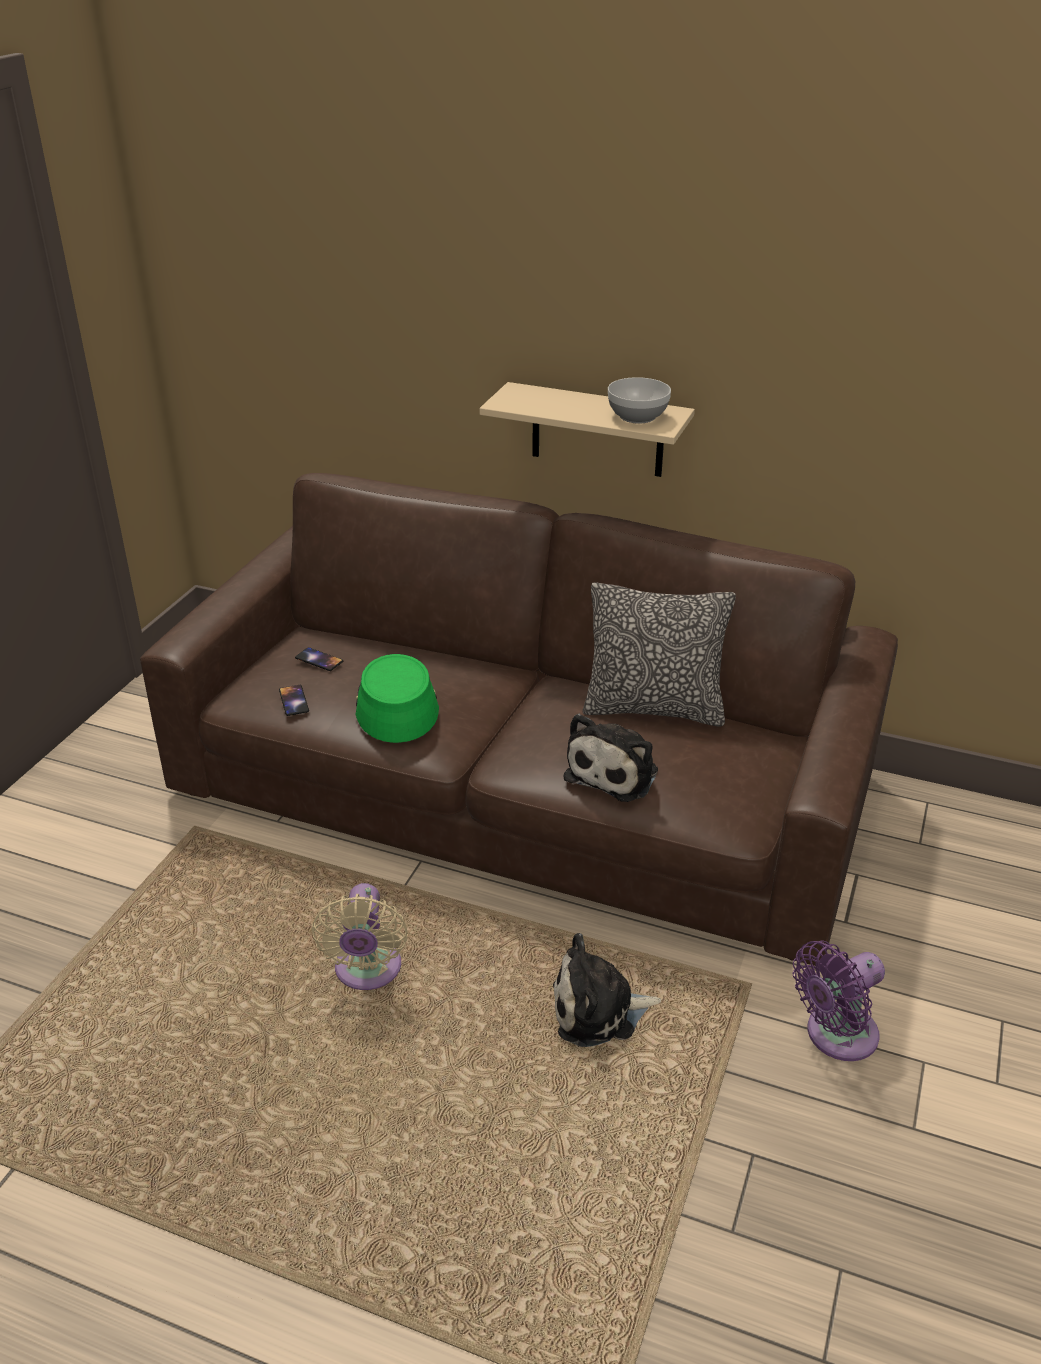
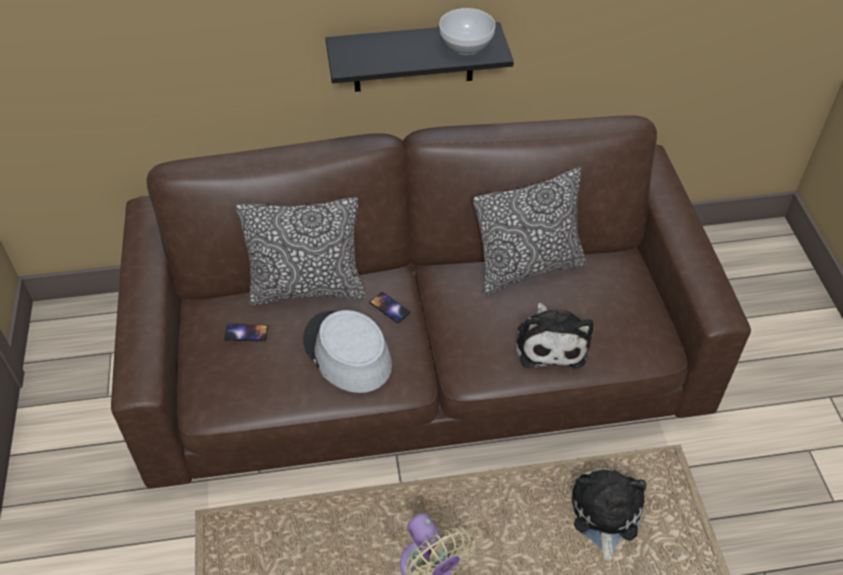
camera: 30 degrees left, 15 degrees up
phone [279,685,309,716] -> phone moved to [369,292,410,323]
green hat [355,654,439,743] -> grey hat [303,310,392,393]
beige shelf [479,382,695,477] -> black shelf [325,22,514,92]
plush toy [553,933,661,1047] -> plush toy turned 135 degrees clockwise [571,469,647,561]
purple fan [793,940,885,1061] -> none
none -> pillow [236,197,365,306]

